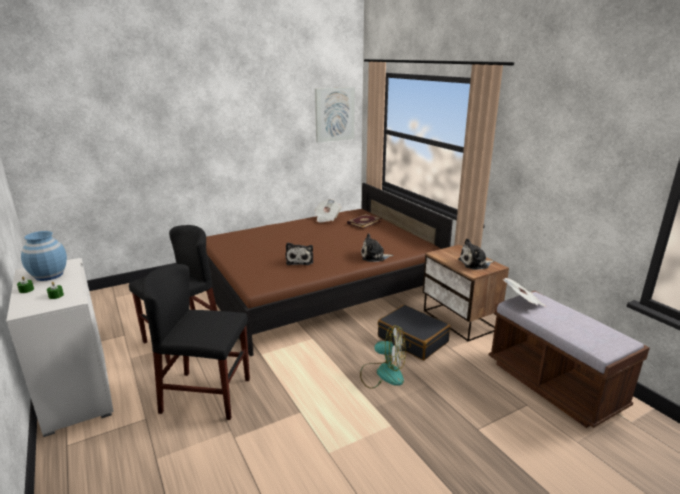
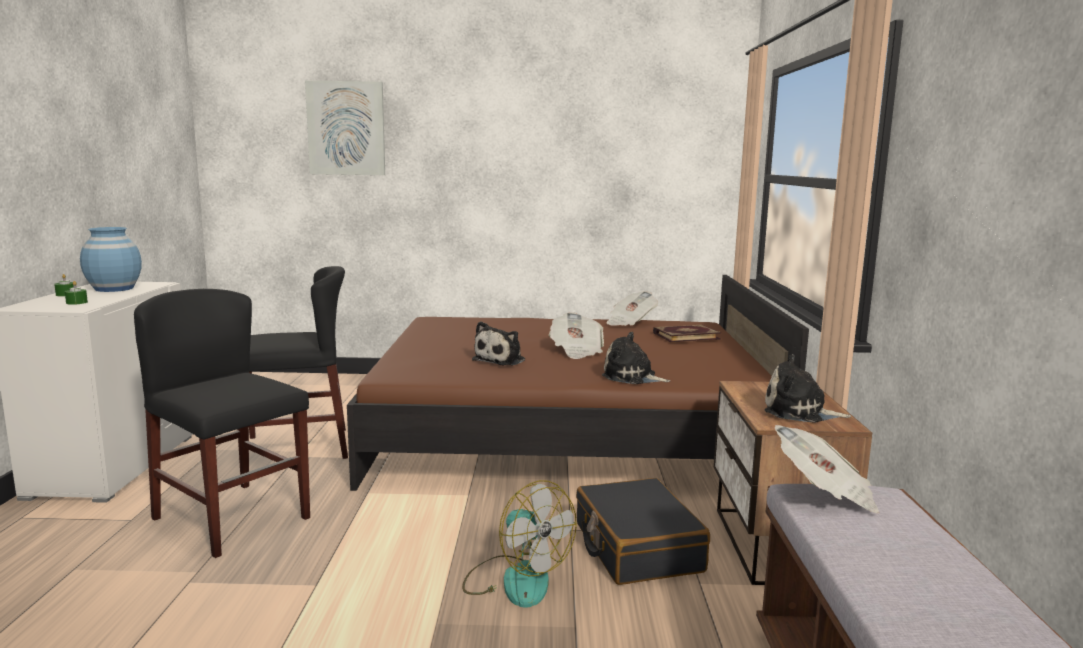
camera: 30 degrees right, 10 degrees down
picture [315,87,355,143] -> picture moved to [305,81,385,175]
none -> newspaper [549,312,604,359]

